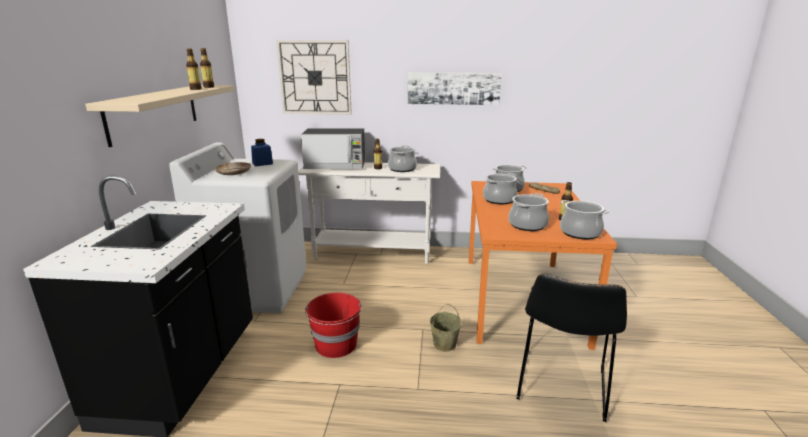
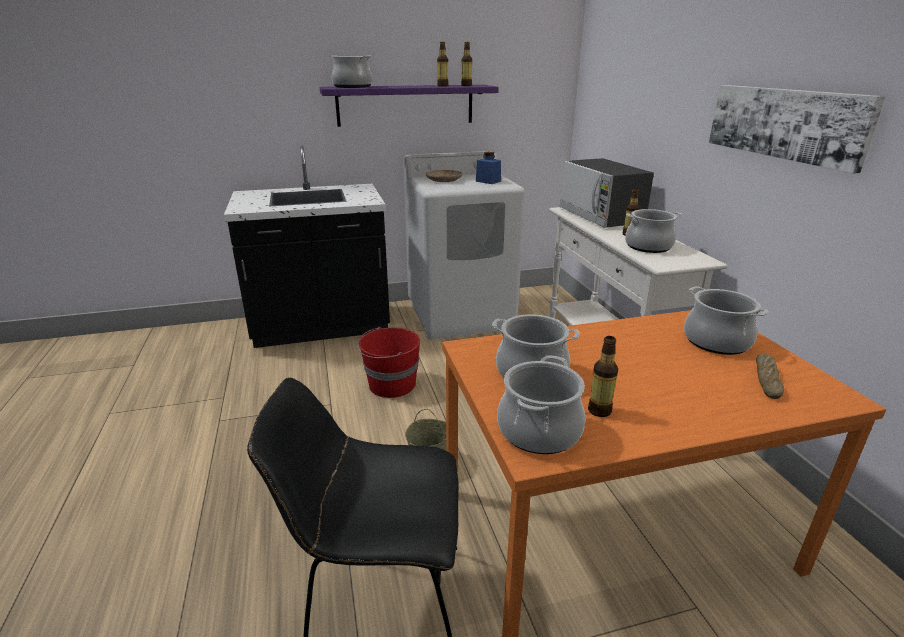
camera: 70 degrees right, 5 degrees up
beige shelf [85,85,234,147] -> purple shelf [320,85,499,127]
wall clock [276,40,352,115] -> none
cooking pot [483,173,517,204] -> cooking pot moved to [330,55,372,88]

